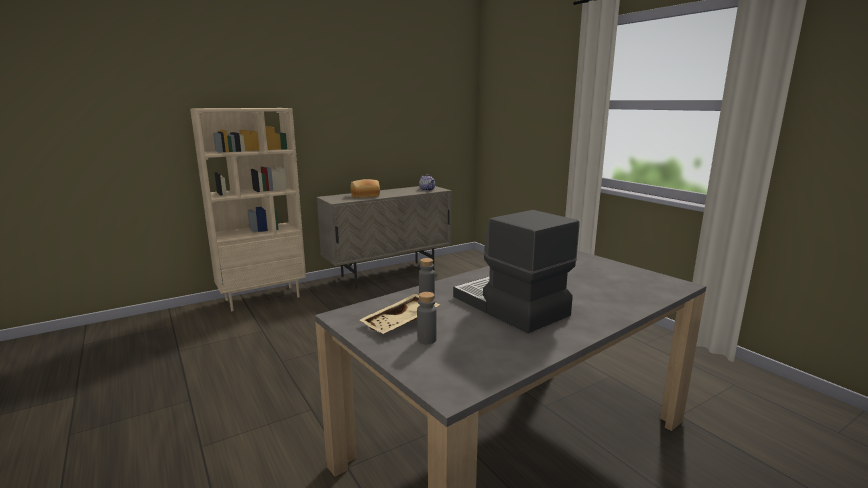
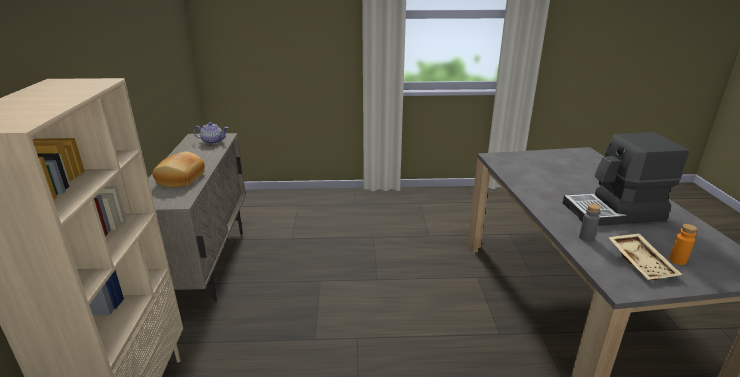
camera: 60 degrees left, 10 degrees up
grey bottle [417,292,437,344] -> orange bottle [669,224,697,265]

